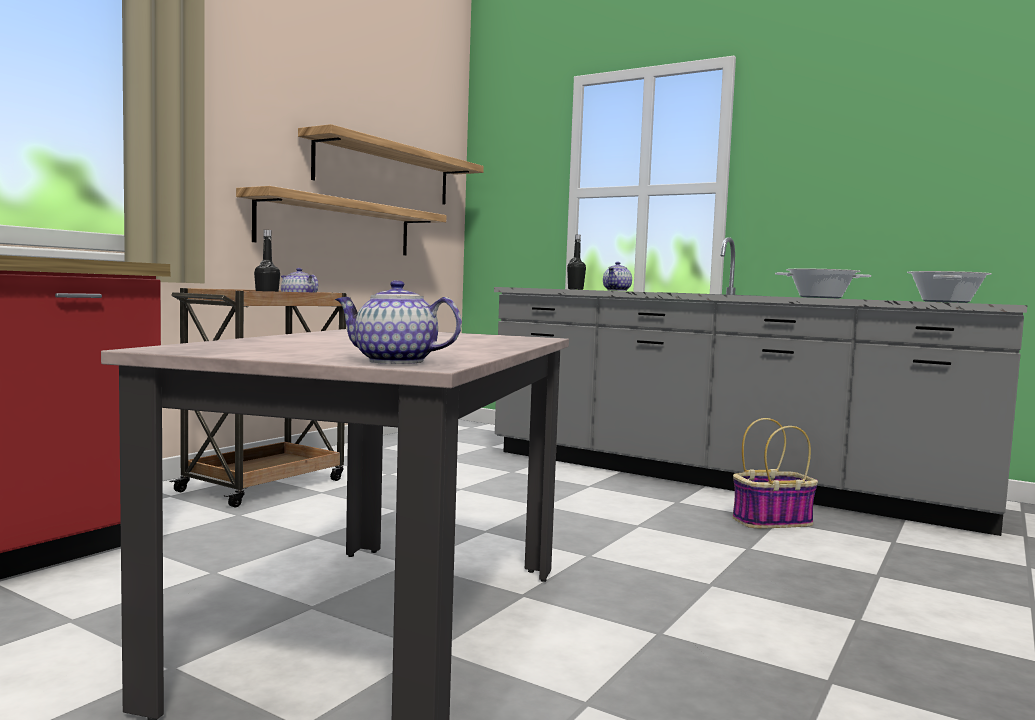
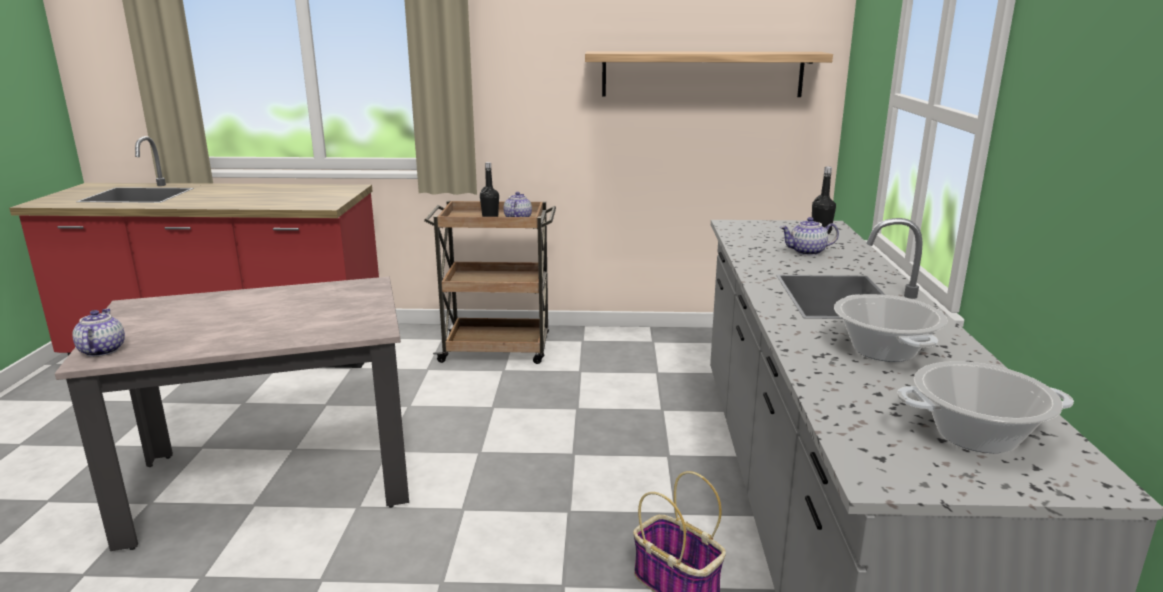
camera: 60 degrees right, 15 degrees up
shelf [236,186,446,256] -> none

